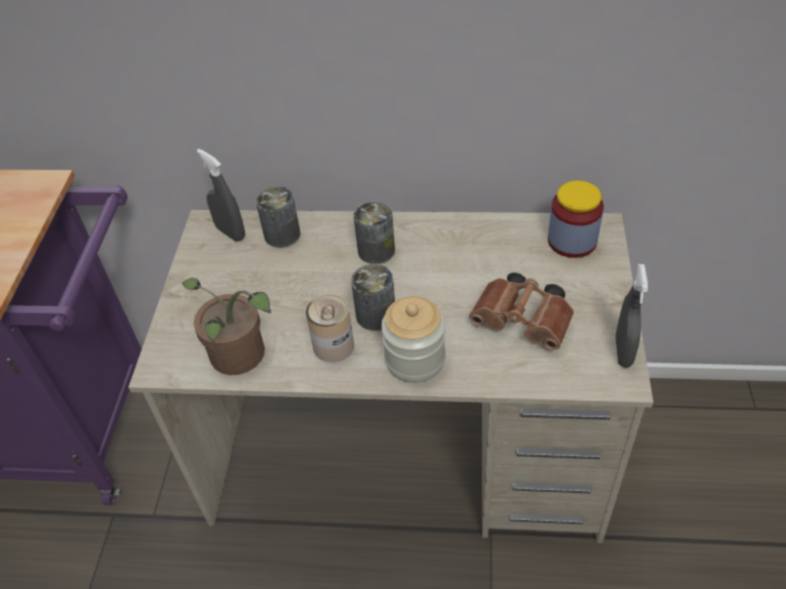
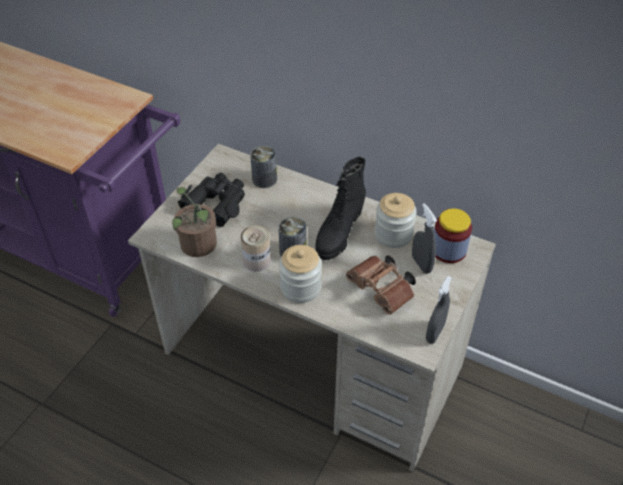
camera: 20 degrees right, 0 degrees up
grey spray bottle [197,149,245,242] -> grey spray bottle moved to [412,203,437,274]
can [353,201,395,264] -> none
none -> black binoculars [178,173,245,227]
none -> black boot [315,157,366,260]
none -> jar [375,193,417,248]

